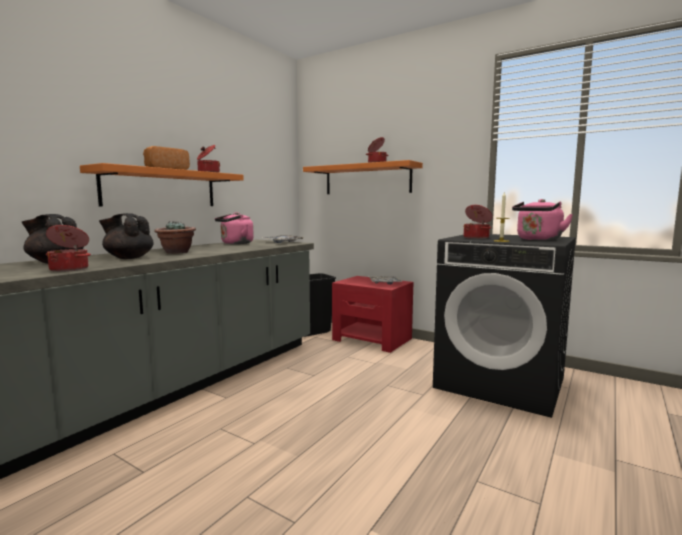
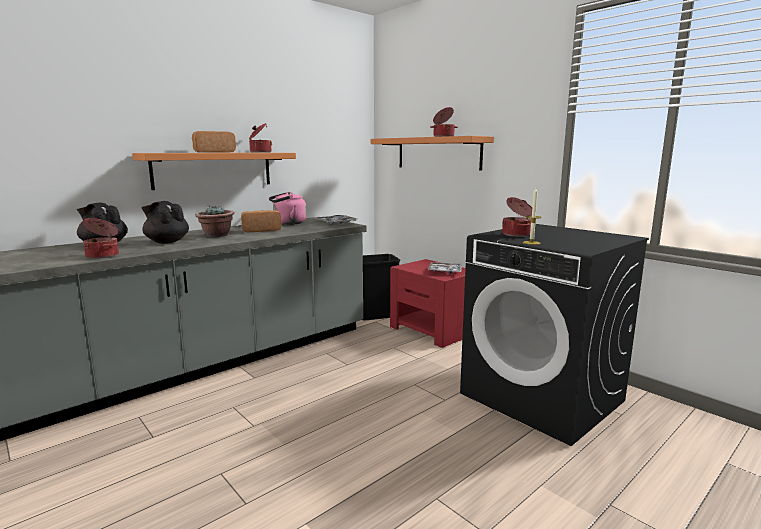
camera: 15 degrees right, 5 degrees up
pink kettle [512,199,573,241] -> none
none -> bread [241,210,282,232]

